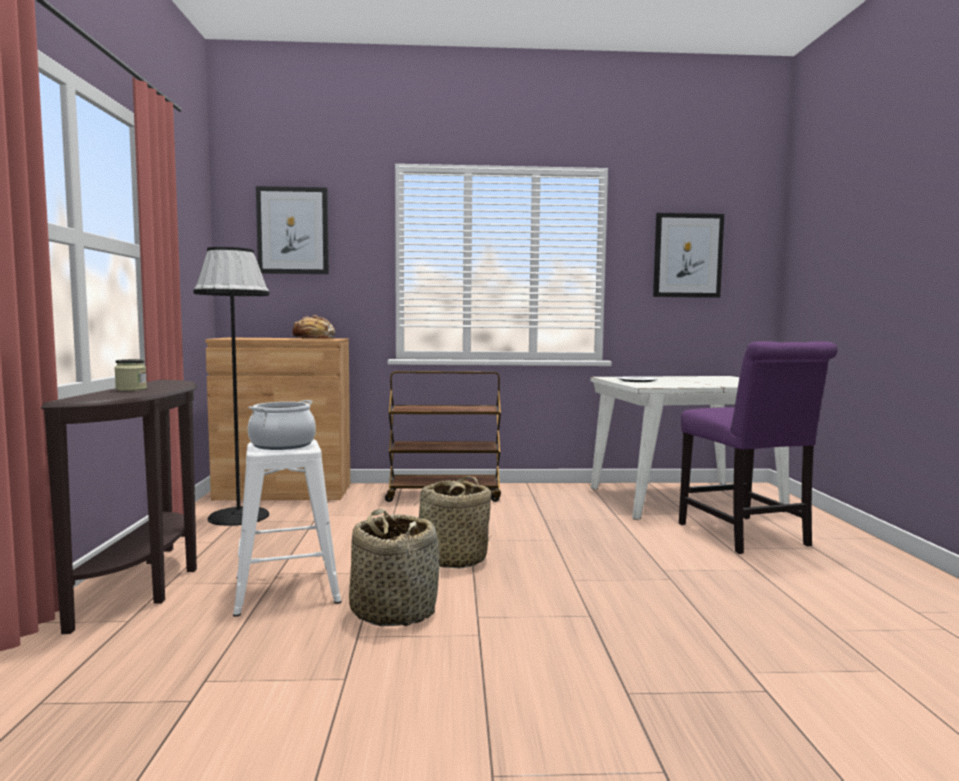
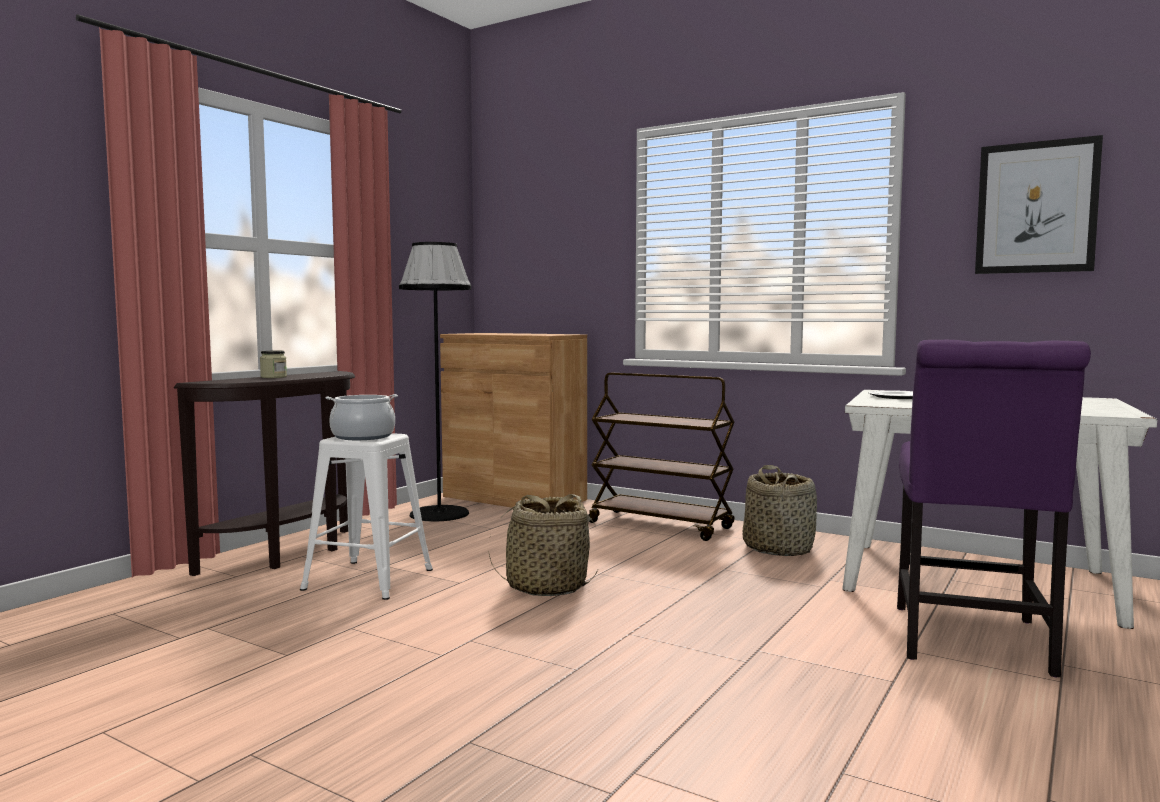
camera: 35 degrees right, 0 degrees up
picture [256,186,329,274] -> none
bread [292,315,335,339] -> none
basket [349,508,440,626] -> basket moved to [743,465,817,556]

